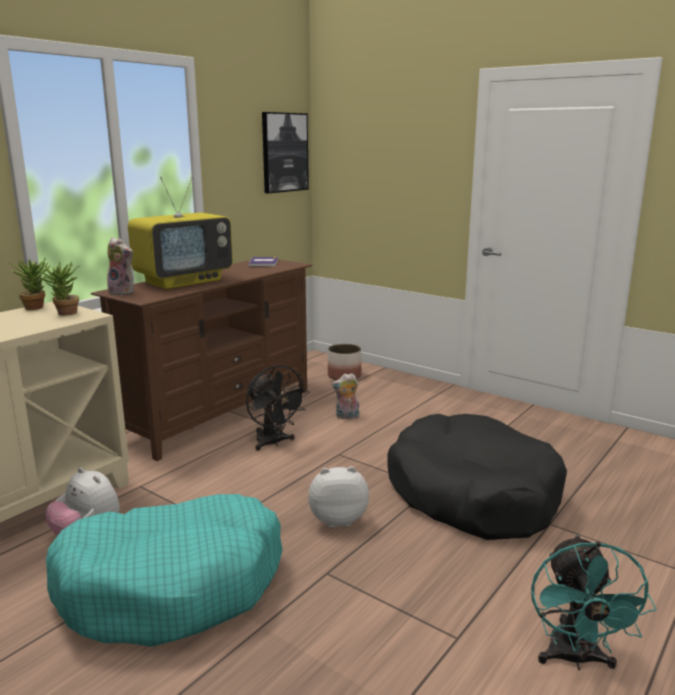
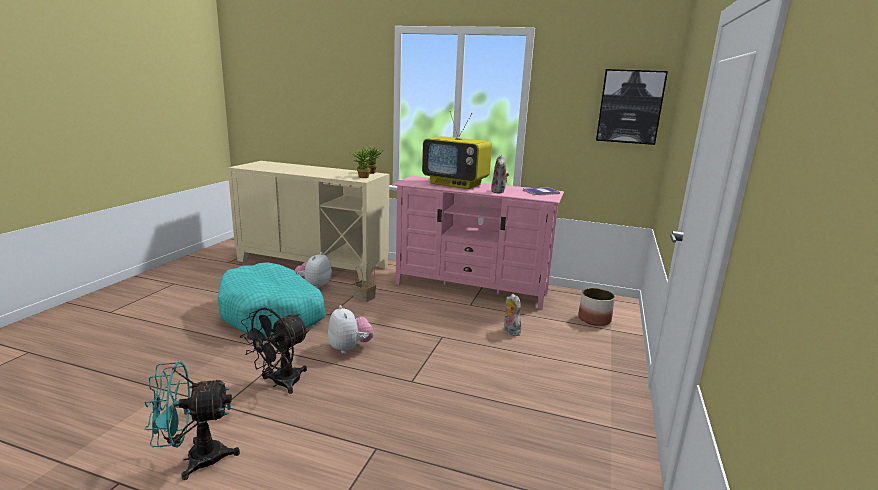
camera: 70 degrees right, 0 degrees up
brown tv stand [91,259,313,461] -> pink tv stand [392,176,564,309]
plush toy [107,237,134,295] -> plush toy moved to [491,154,509,194]
black fan [246,365,310,451] -> black fan moved to [240,308,309,394]
black dog bed [387,414,567,540] -> none
none -> basket [352,261,376,302]

